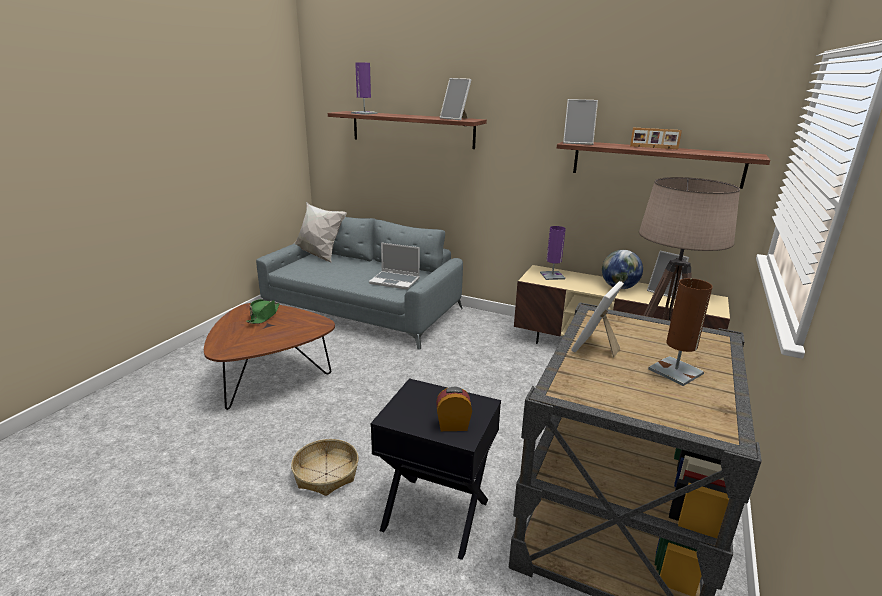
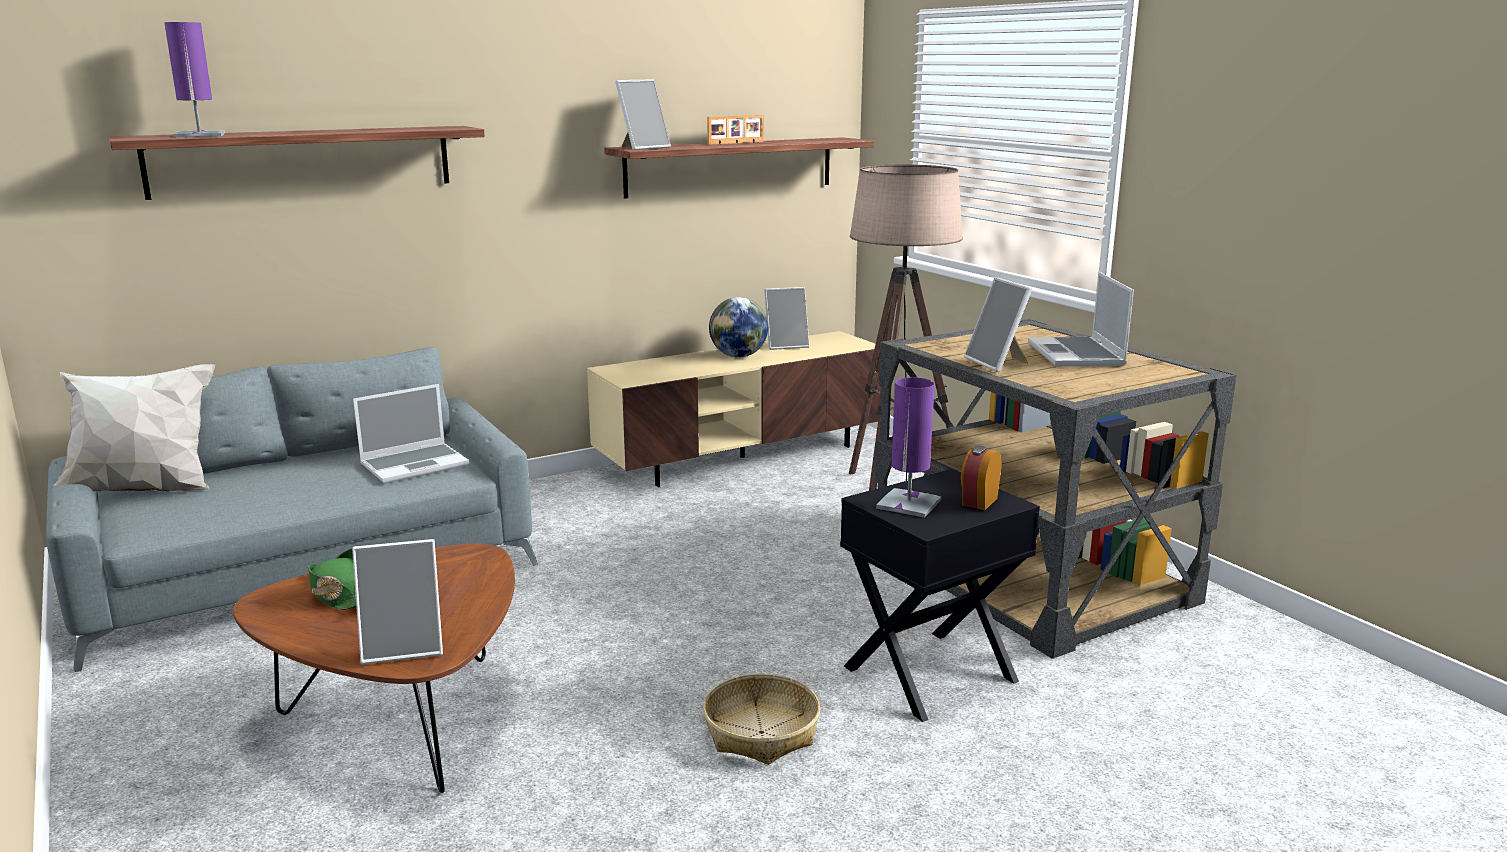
camera: 55 degrees left, 5 degrees down
picture frame [440,78,471,120] -> picture frame moved to [352,539,443,665]
purple table lamp [540,226,566,280] -> purple table lamp moved to [876,377,941,518]
brown table lamp [648,278,713,386] -> laptop [1028,272,1134,367]

